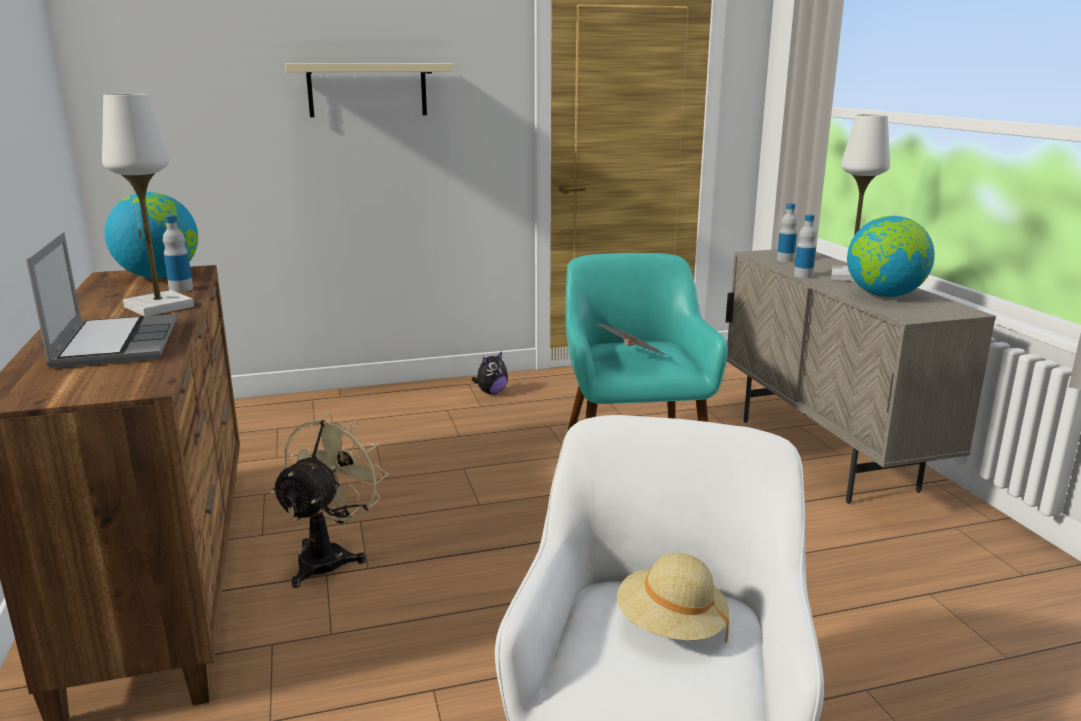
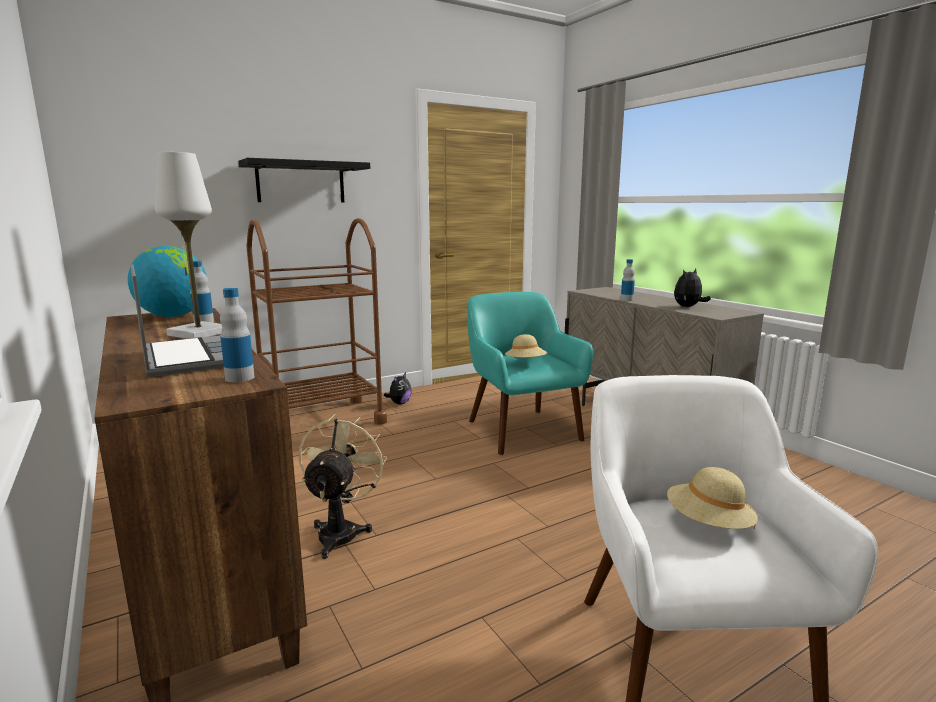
camera: 15 degrees left, 5 degrees down
beige shelf [285,63,453,117] -> black shelf [238,158,370,202]
newspaper [594,324,669,355] -> beige hat [505,334,547,358]
bottle [777,203,797,262] -> bottle moved to [220,288,254,382]
white table lamp [831,114,890,282] -> none
globe [847,216,935,297] -> plush toy [674,269,711,307]
none -> brown cart [246,218,387,425]

